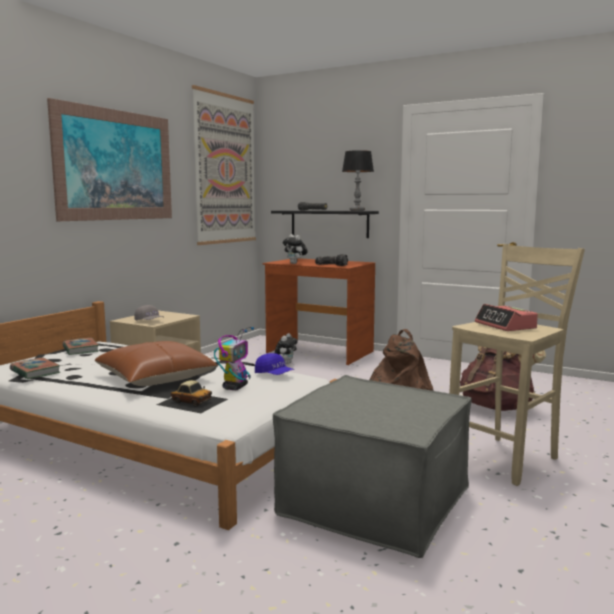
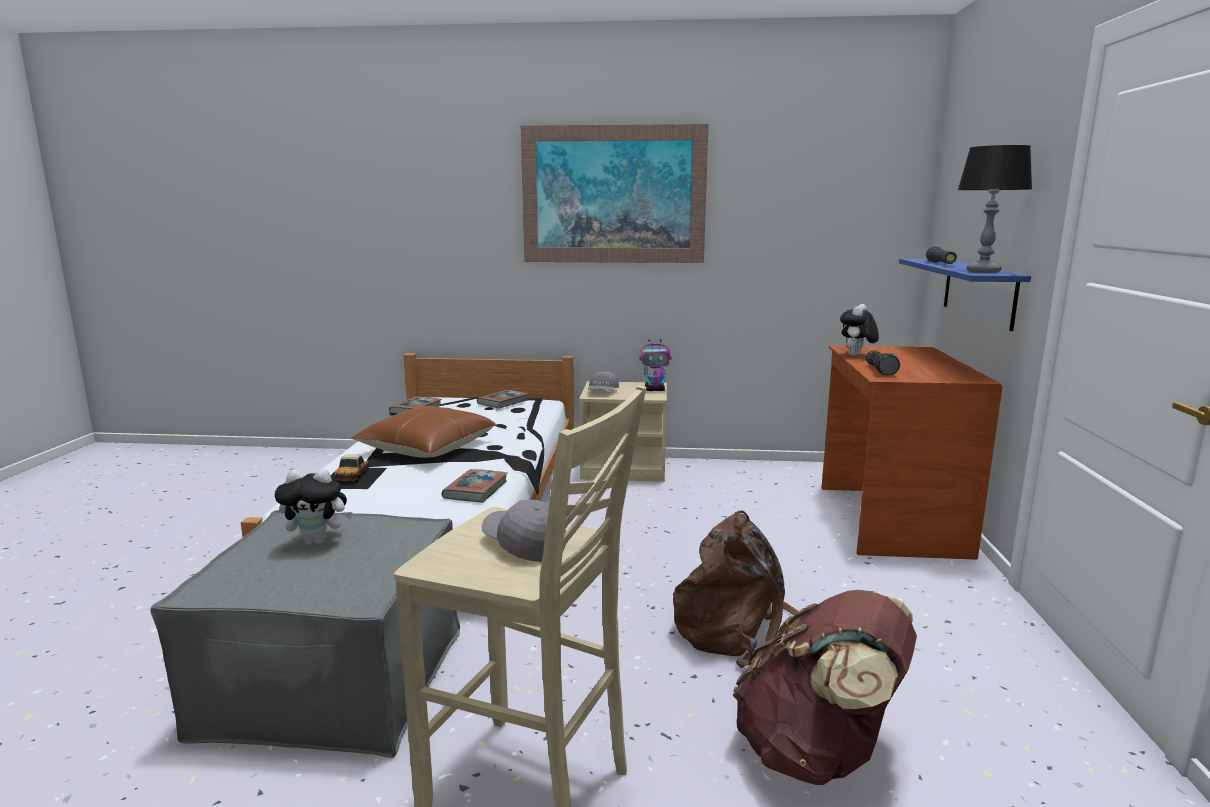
camera: 65 degrees right, 5 degrees up
picture [192,85,256,245] -> none
toy robot [214,327,254,390] -> toy robot moved to [640,339,671,391]
blue cap [255,353,294,375] -> book [442,469,508,502]
black shelf [271,210,379,238] -> blue shelf [899,259,1031,331]
plush toy [275,333,298,364] -> plush toy moved to [275,469,353,544]
alarm clock [475,304,538,331] -> grey cap [482,499,566,562]

